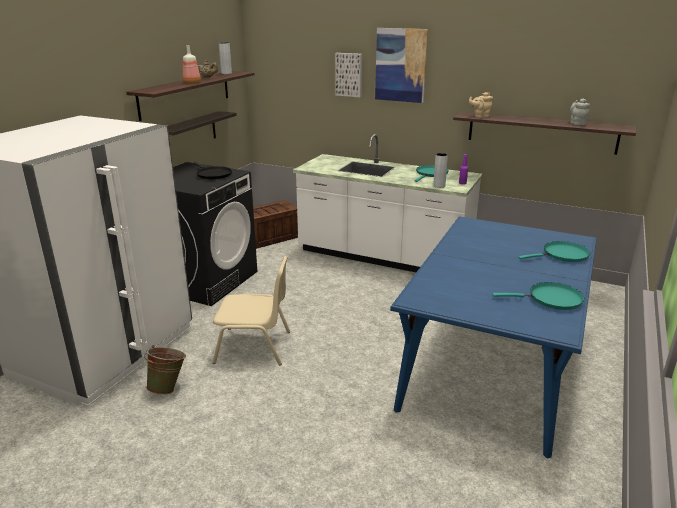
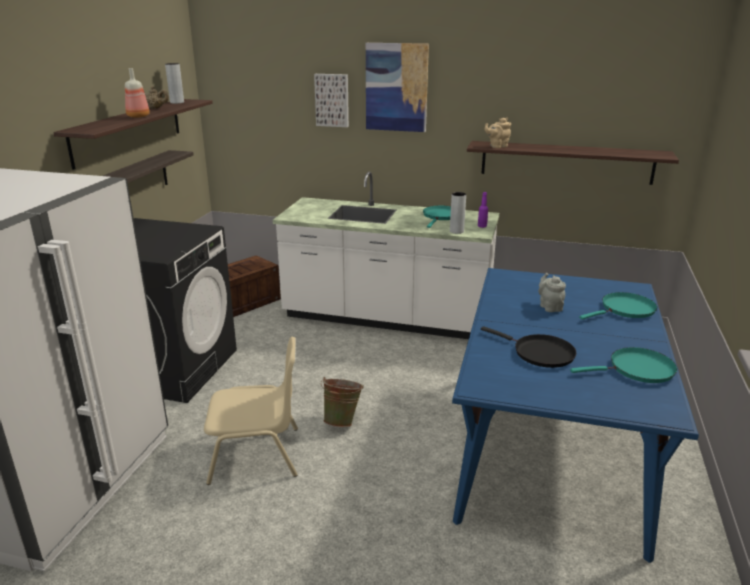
camera: 10 degrees left, 0 degrees up
green bucket [144,345,186,395] -> green bucket moved to [321,377,364,427]
black frying pan [193,162,232,179] -> black frying pan moved to [481,326,576,368]
grey teapot [569,99,590,125] -> grey teapot moved to [538,273,566,312]

